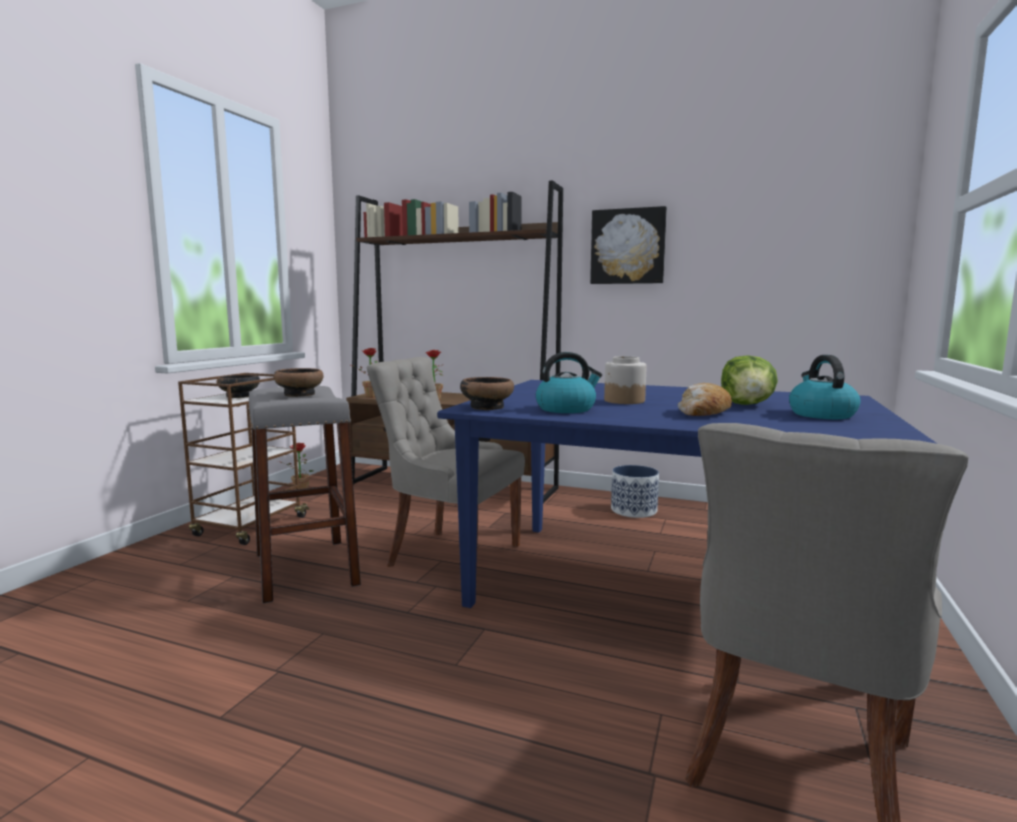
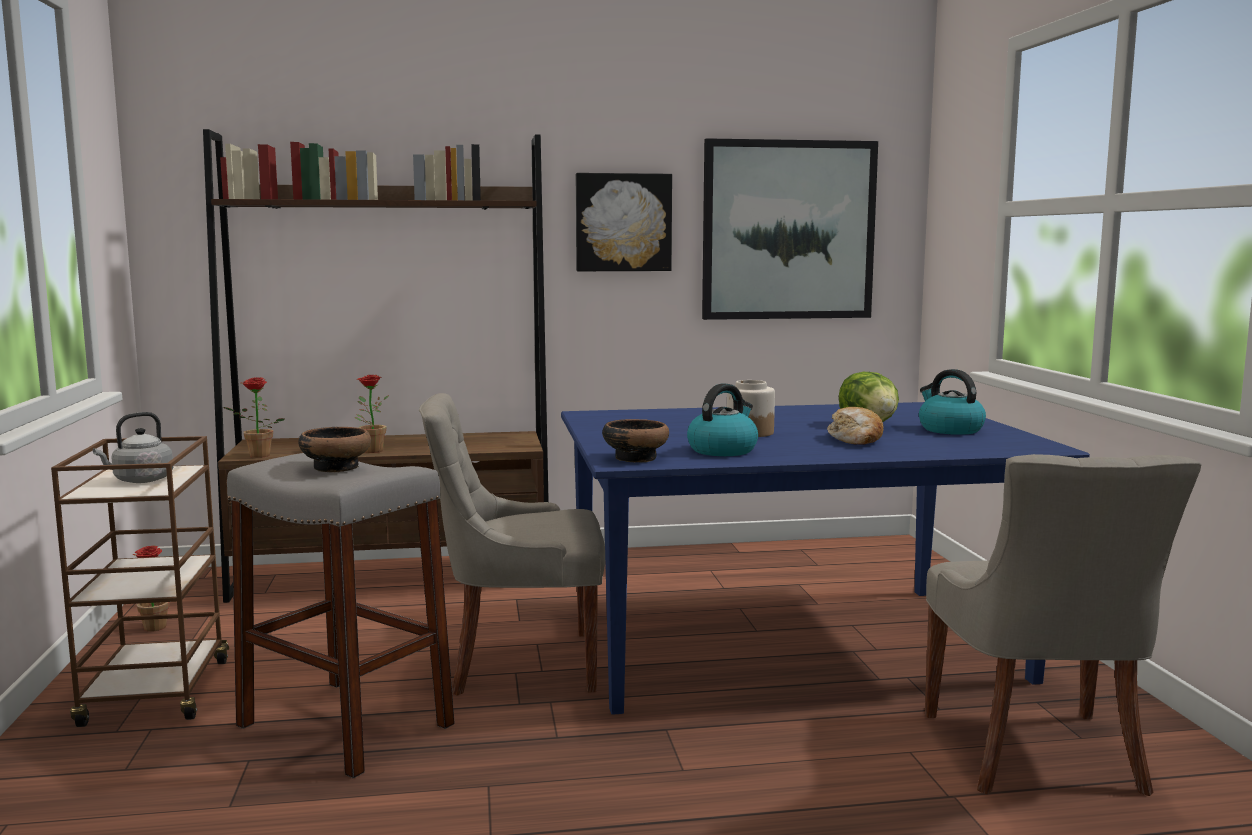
camera: 30 degrees left, 0 degrees up
bowl [216,374,260,398] -> grey kettle [93,412,173,483]
planter [611,465,659,518] -> none
none -> picture [702,138,878,320]

